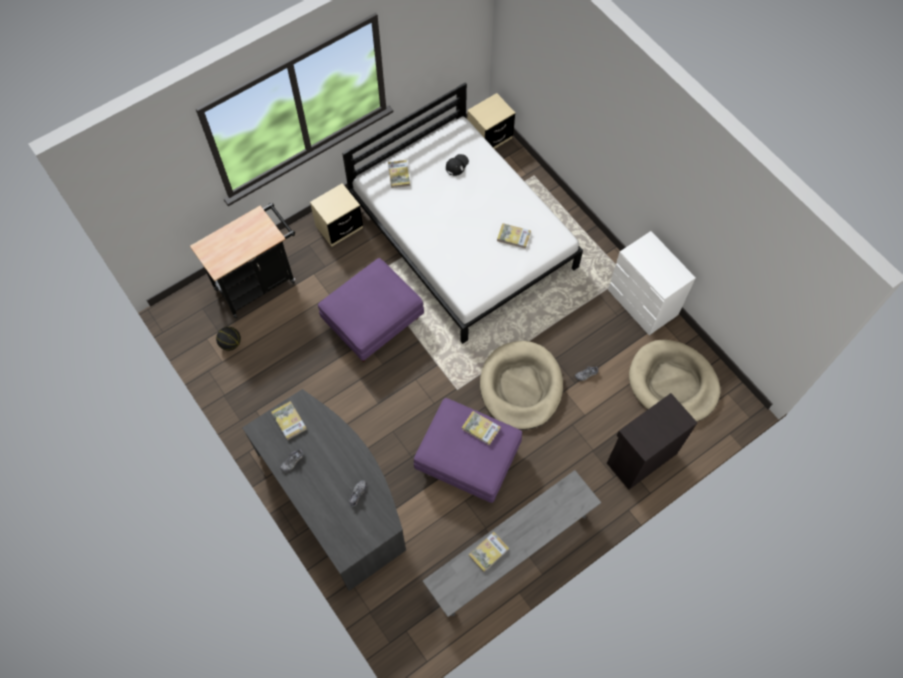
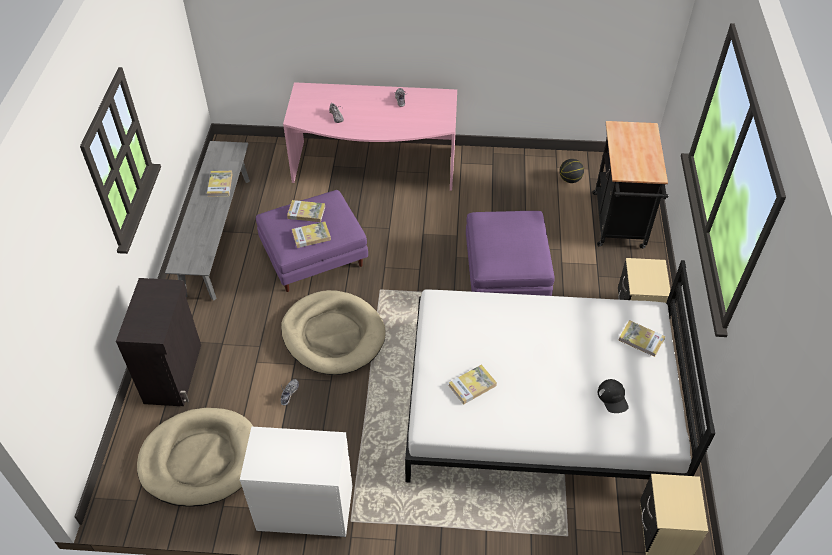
camera: 130 degrees right, 15 degrees down
grey desk [242,389,406,591] -> pink desk [283,82,457,191]
book [272,401,307,440] -> book moved to [287,200,325,222]

